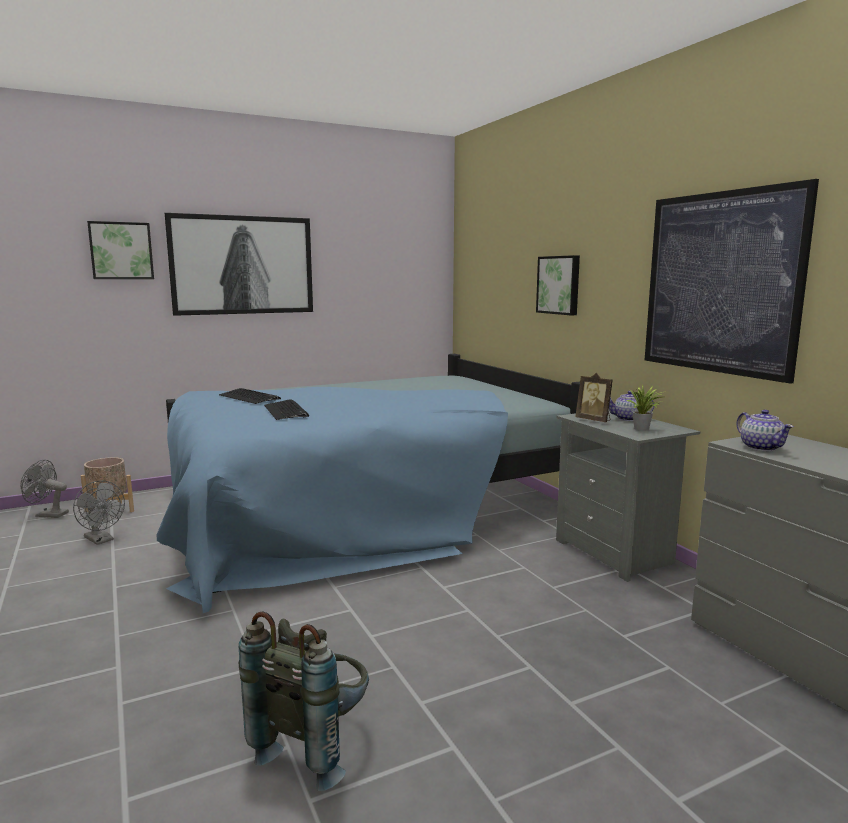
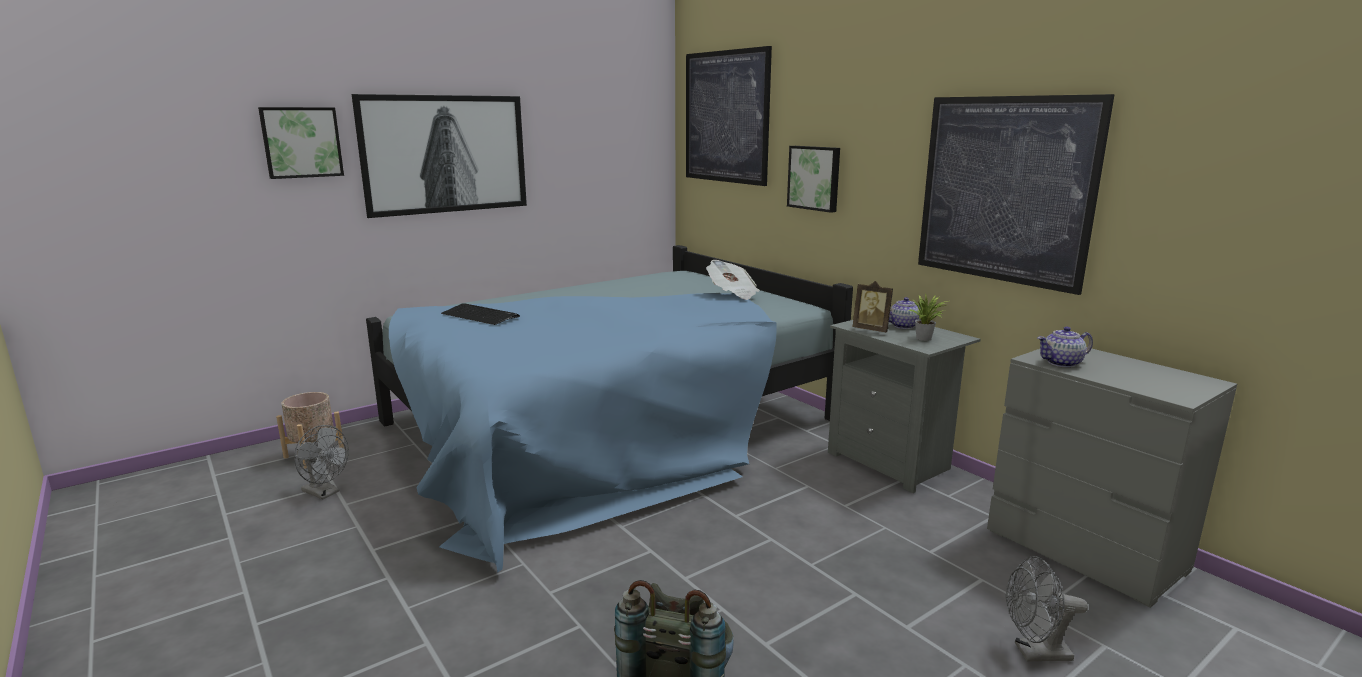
camera: 10 degrees left, 5 degrees up
grey fan [20,460,69,518] -> grey fan moved to [1006,556,1088,662]
keyboard [264,399,309,420] -> none
teapot [736,410,794,451] -> teapot turned 105 degrees clockwise [1037,327,1093,367]
none -> picture [686,46,772,186]
none -> newspaper [706,260,760,300]

